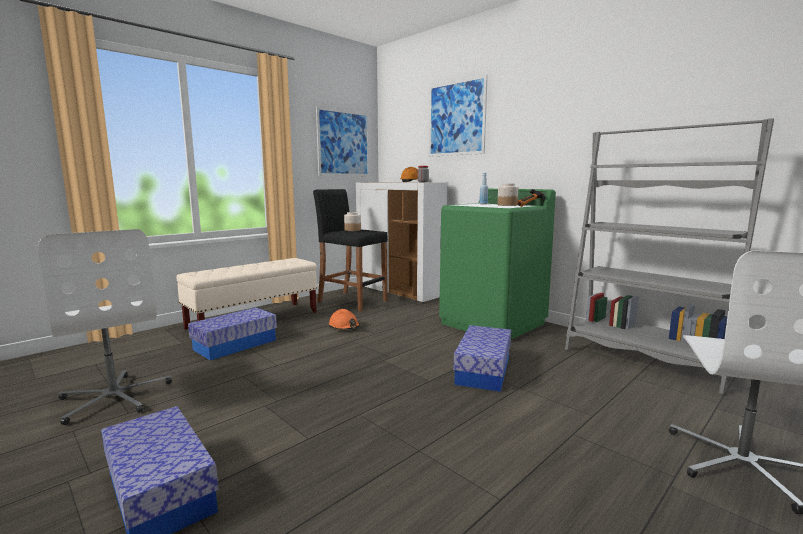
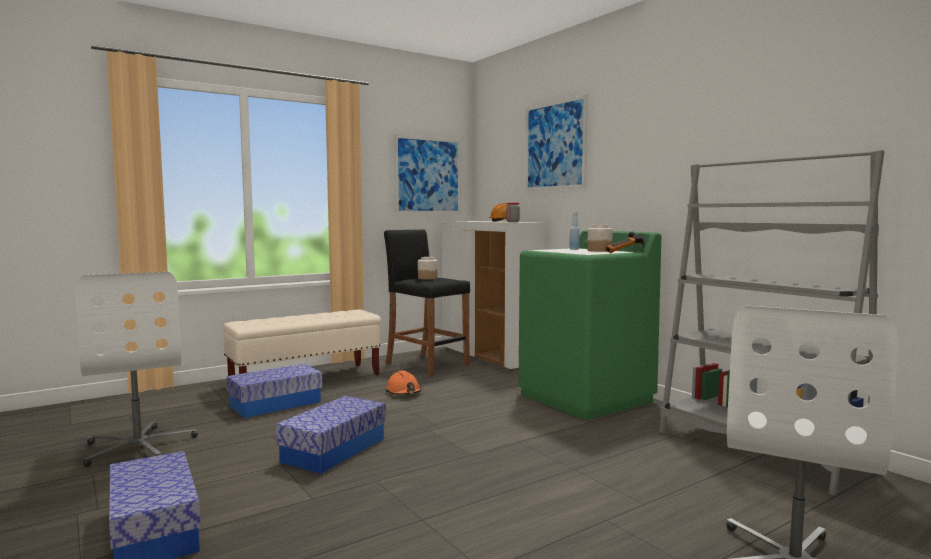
camera: 10 degrees right, 5 degrees down
storage box [453,325,511,392] -> storage box moved to [276,396,386,474]

